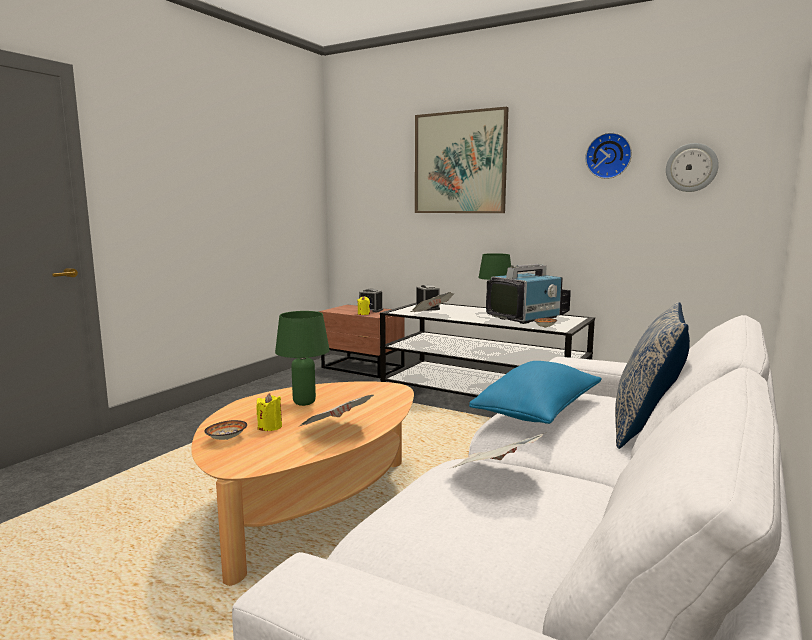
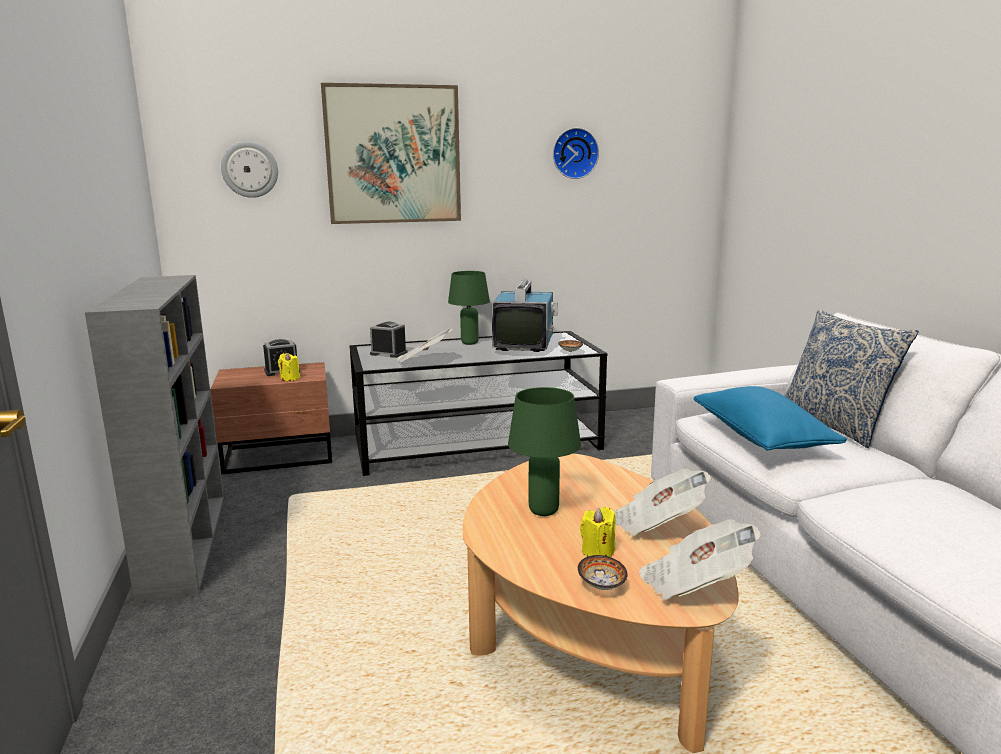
camera: 45 degrees left, 5 degrees up
newspaper [449,432,547,469] -> newspaper moved to [639,519,761,600]
wall clock [666,143,719,192] -> wall clock moved to [221,141,278,198]
none -> grey bookcase [85,275,224,602]

